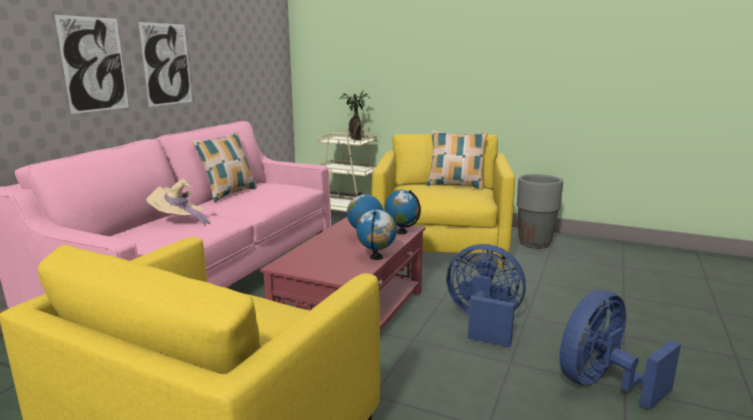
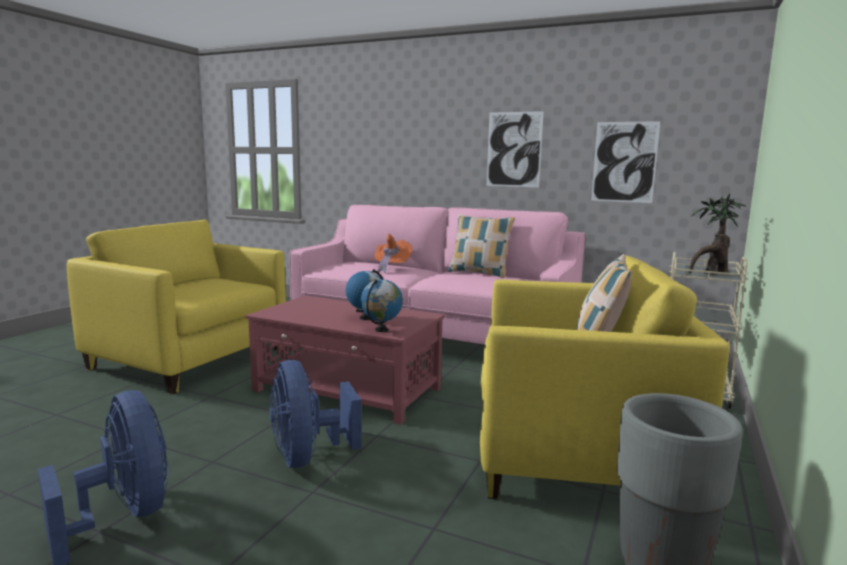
camera: 90 degrees right, 5 degrees down
picture [55,15,129,114] -> picture moved to [591,121,660,203]
beige hat [146,179,210,226] -> orange hat [374,233,412,273]
globe [356,209,397,260] -> none
blue fan [446,244,526,347] -> blue fan turned 135 degrees clockwise [270,360,361,468]

